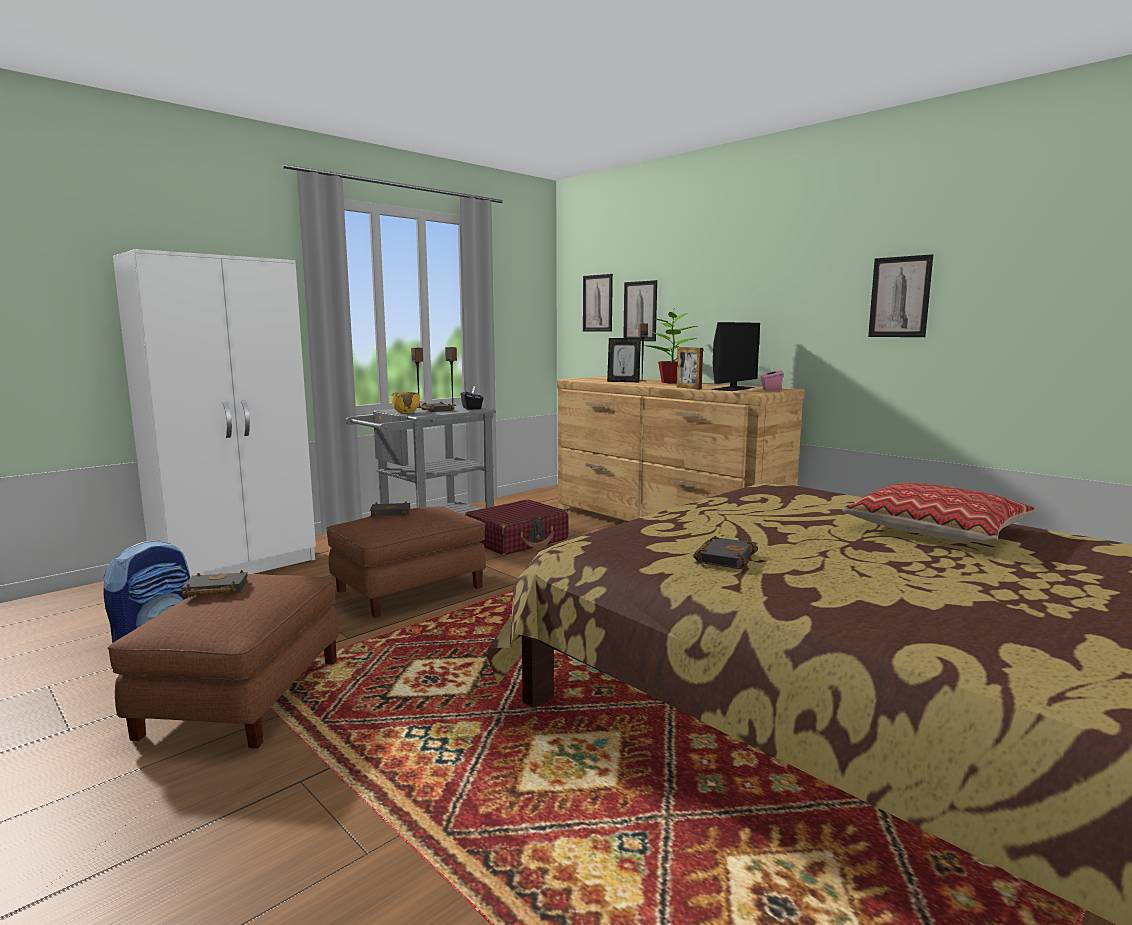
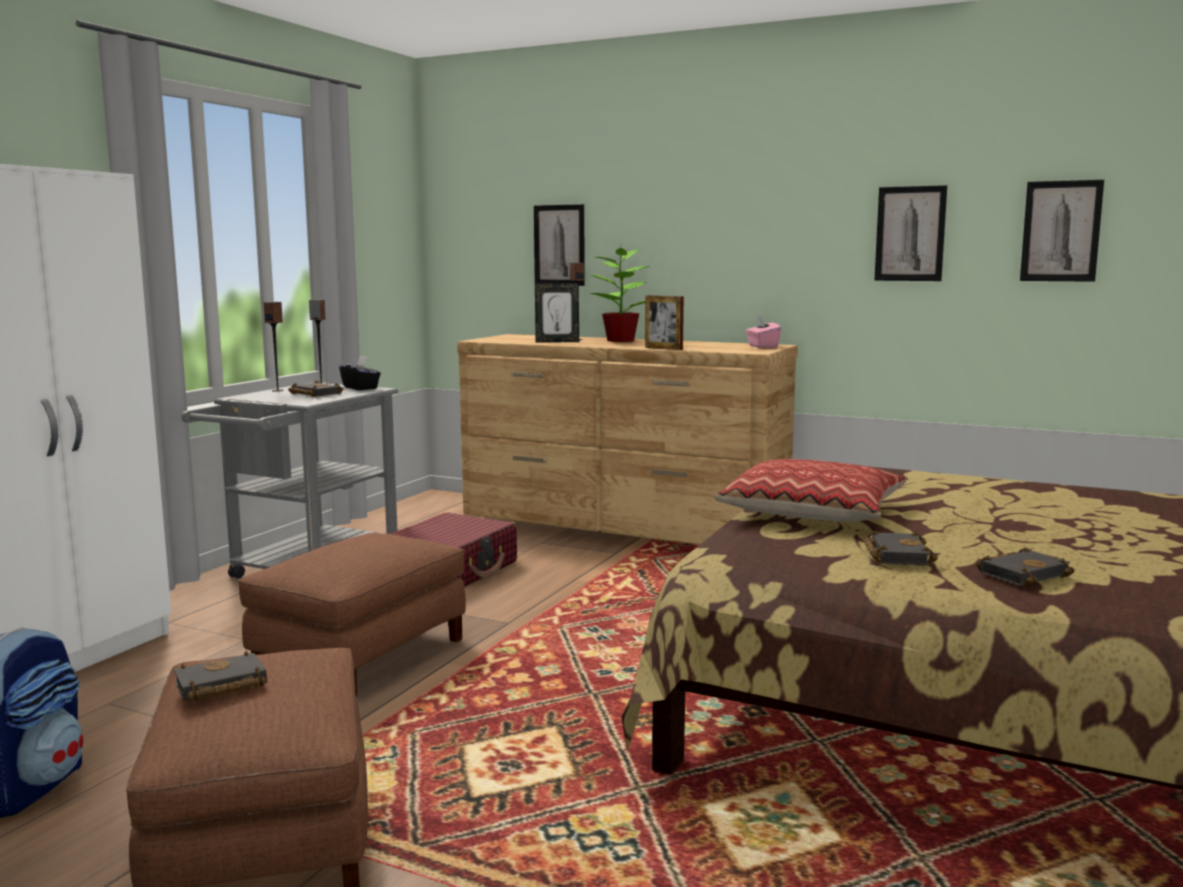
camera: 20 degrees left, 0 degrees up
black book [370,501,410,517] -> black book moved to [976,547,1075,587]
yellow bowl [391,392,420,413] -> none
picture [583,274,613,332] -> picture moved to [1020,180,1104,282]
monitor [712,322,760,391] -> none
pillow [842,483,1036,542] -> pillow moved to [714,459,906,522]

